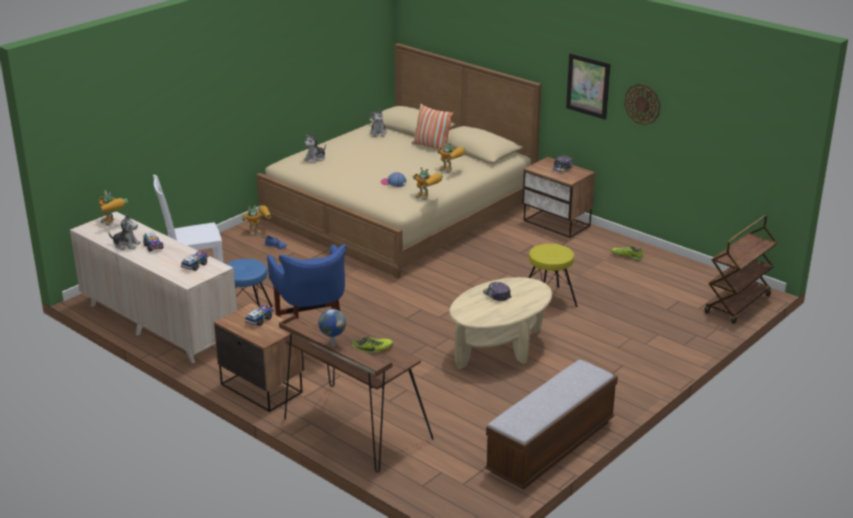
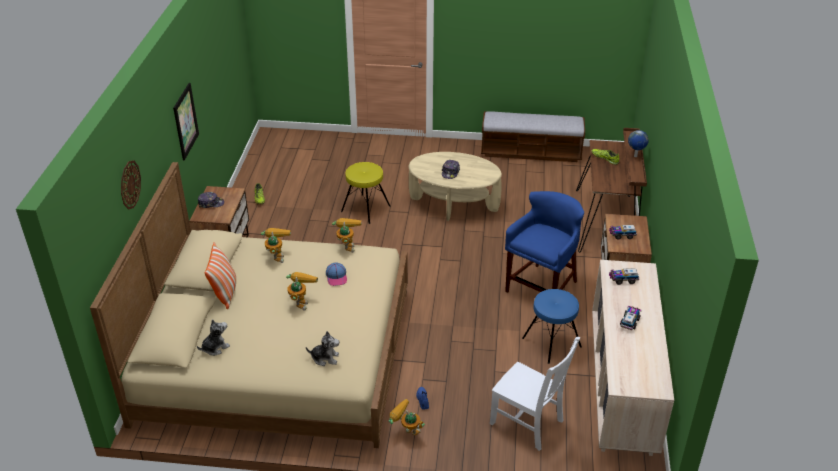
camera: 125 degrees left, 10 degrees up
toy robot [99,190,128,226] -> toy robot moved to [286,272,318,311]
plush toy [108,214,141,250] -> none
wall clock [624,84,661,125] -> wall clock moved to [121,161,141,209]
brown cart [705,215,777,324] -> none

